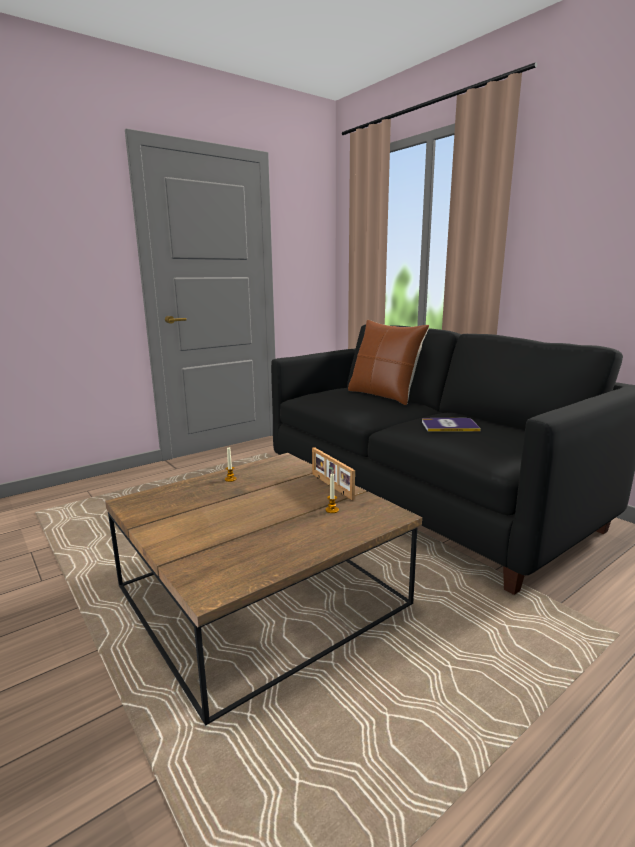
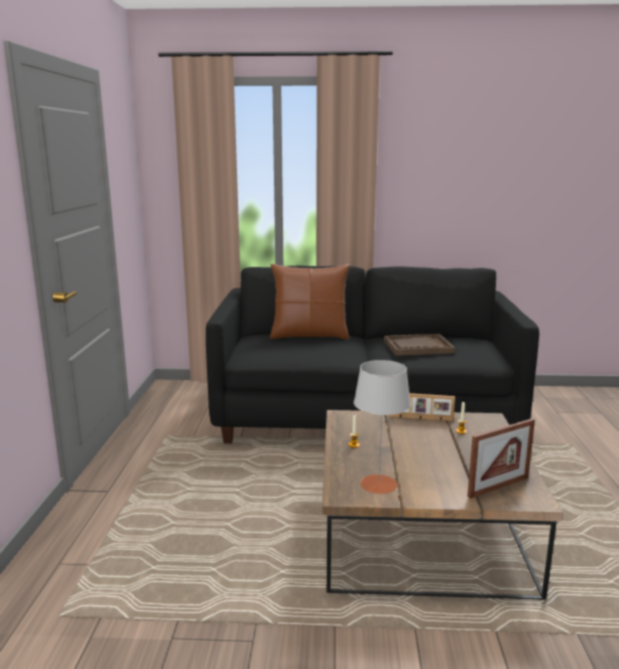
camera: 50 degrees left, 0 degrees up
book [422,418,481,432] -> brown tray [384,334,455,356]
none -> grey table lamp [354,360,411,494]
none -> picture frame [467,419,535,499]

